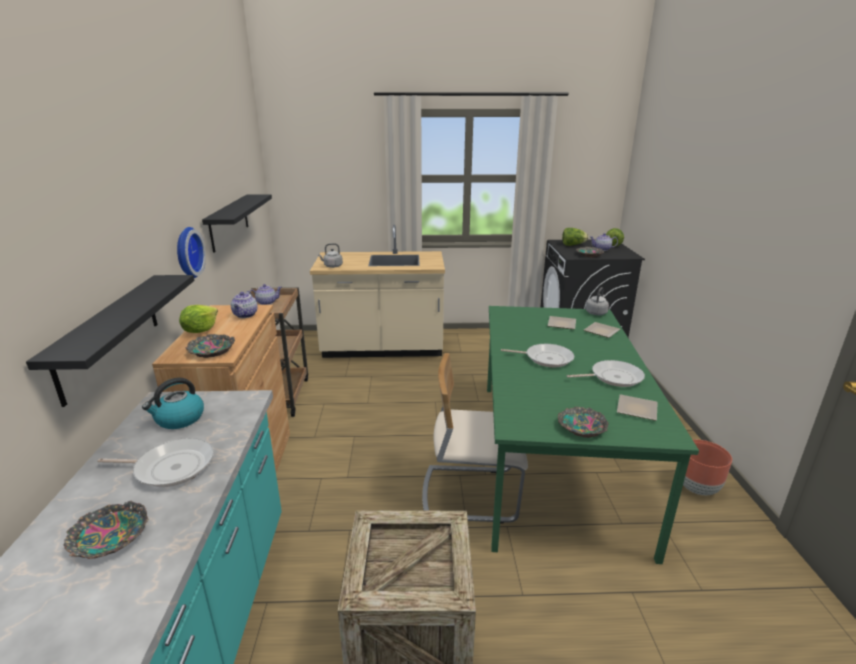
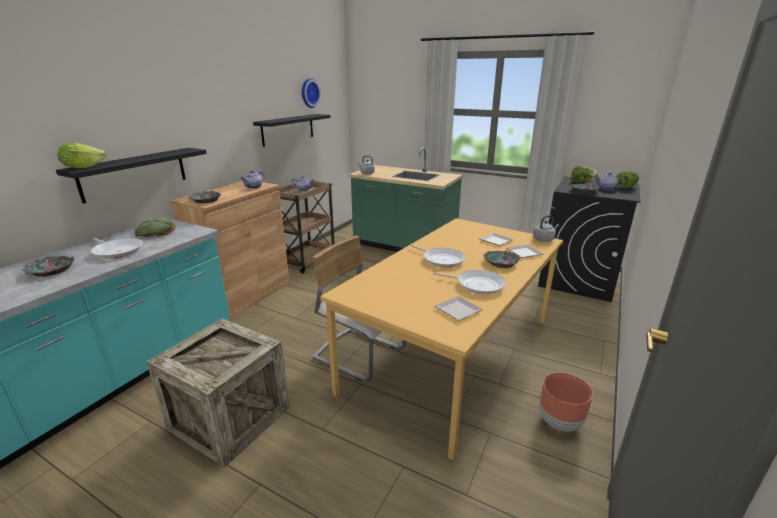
camera: 30 degrees right, 0 degrees up
kettle [142,378,204,429] -> bread [134,217,176,237]
wall clock [177,227,206,278] -> wall clock moved to [302,78,321,108]
lettuce [179,305,218,333] -> lettuce moved to [57,143,106,168]
beige counter [310,225,445,358] -> green counter [348,147,463,252]
green dining table [487,306,699,564] -> orange dining table [320,218,563,461]
bowl [558,407,609,438] -> bowl moved to [484,250,520,268]

